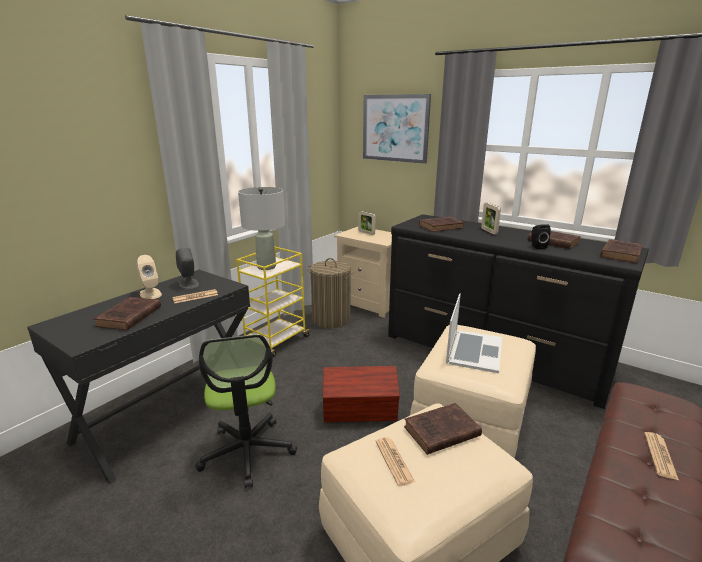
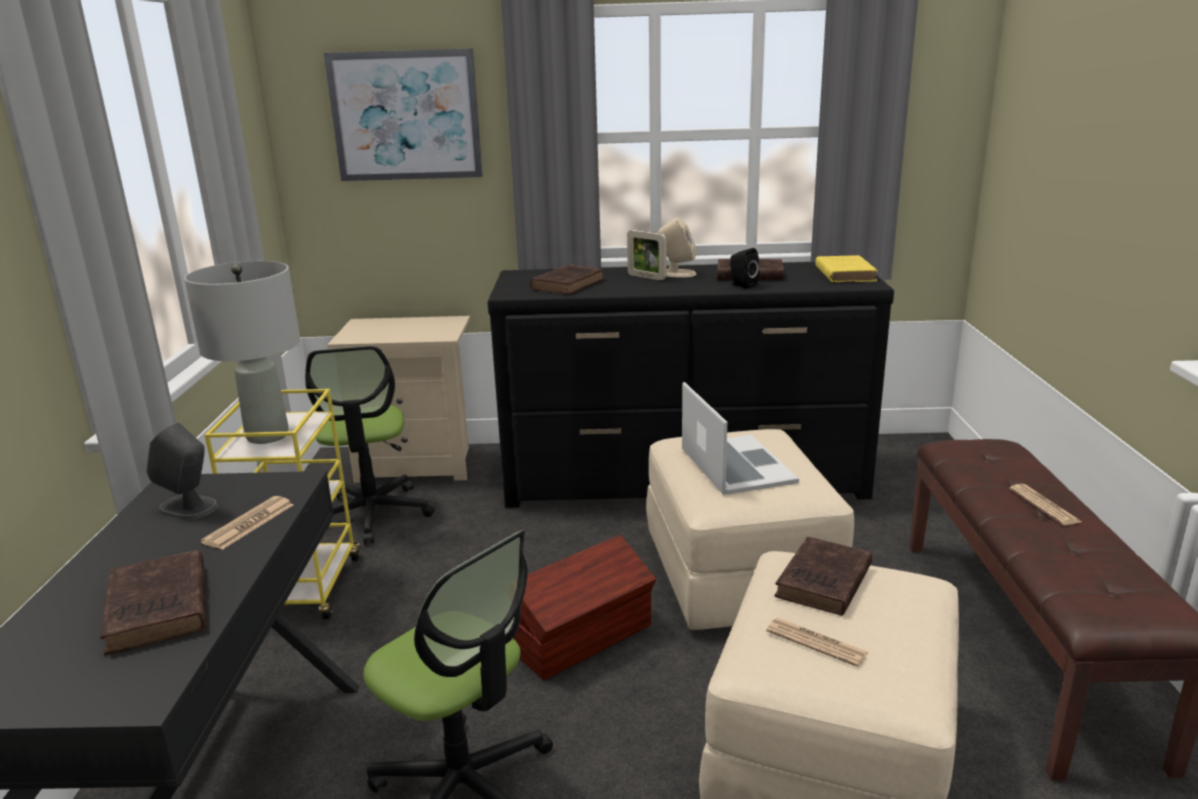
camera: 35 degrees left, 0 degrees up
beige speaker [137,255,162,299] -> beige speaker moved to [658,217,696,277]
laundry basket [307,258,353,328] -> office chair [305,346,435,544]
picture frame [358,211,376,235] -> none
brown book [600,239,643,263] -> yellow book [815,255,878,282]

